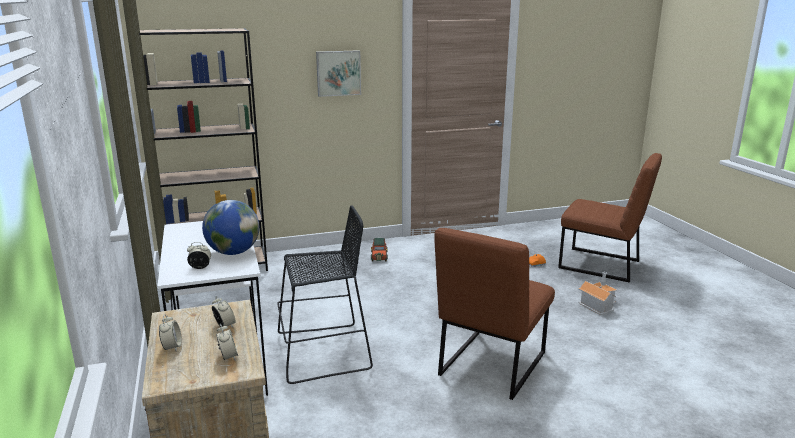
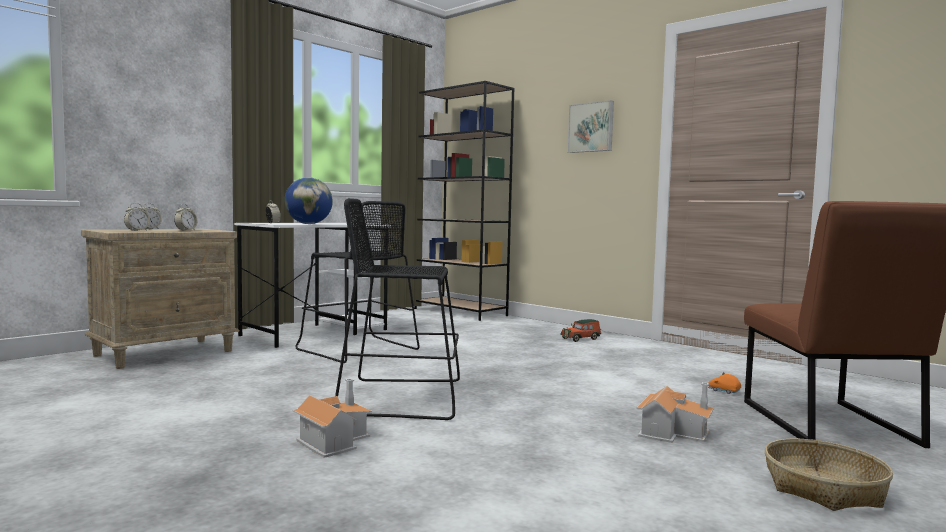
camera: 60 degrees right, 15 degrees down
brown chair [434,228,555,400] -> black stool [335,198,460,420]
none -> toy house [293,379,372,458]
none -> basket [765,439,893,511]

